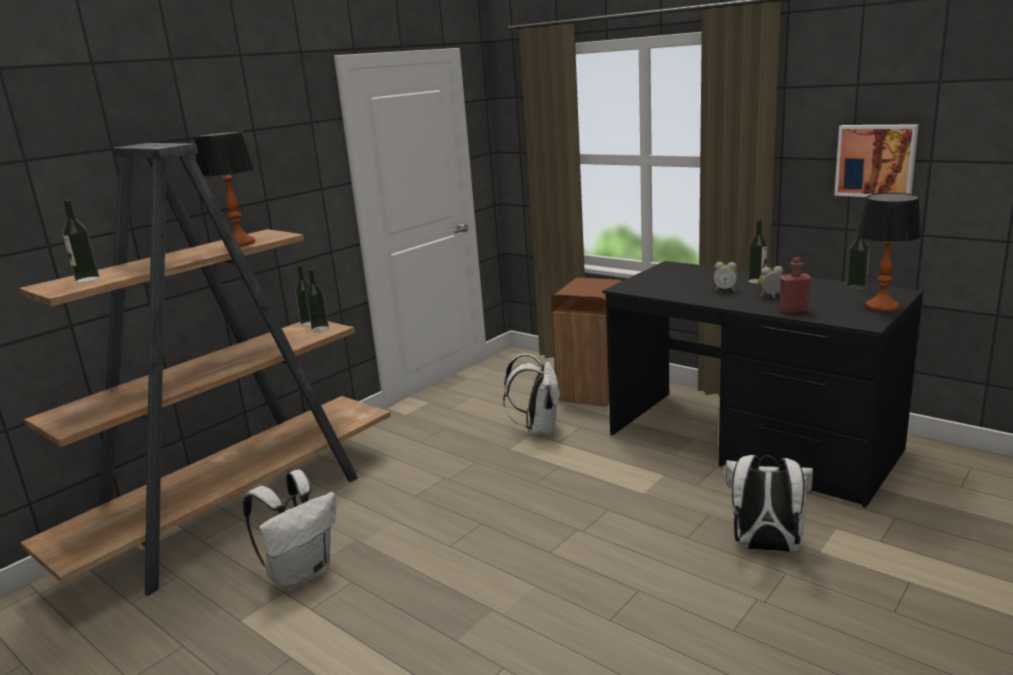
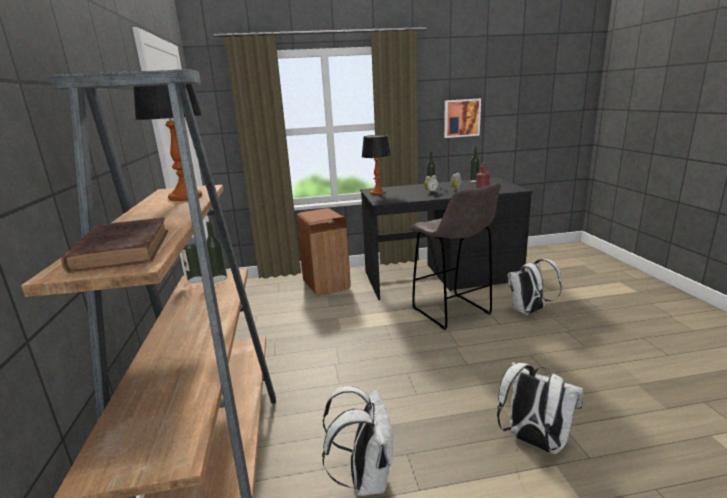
camera: 50 degrees left, 0 degrees up
bottle [62,199,99,283] -> brown book [62,218,168,273]
white backpack [503,353,561,436] -> white backpack moved to [497,362,584,454]
table lamp [857,193,922,312] -> table lamp moved to [362,135,391,195]
none -> grey stool [409,182,501,330]

